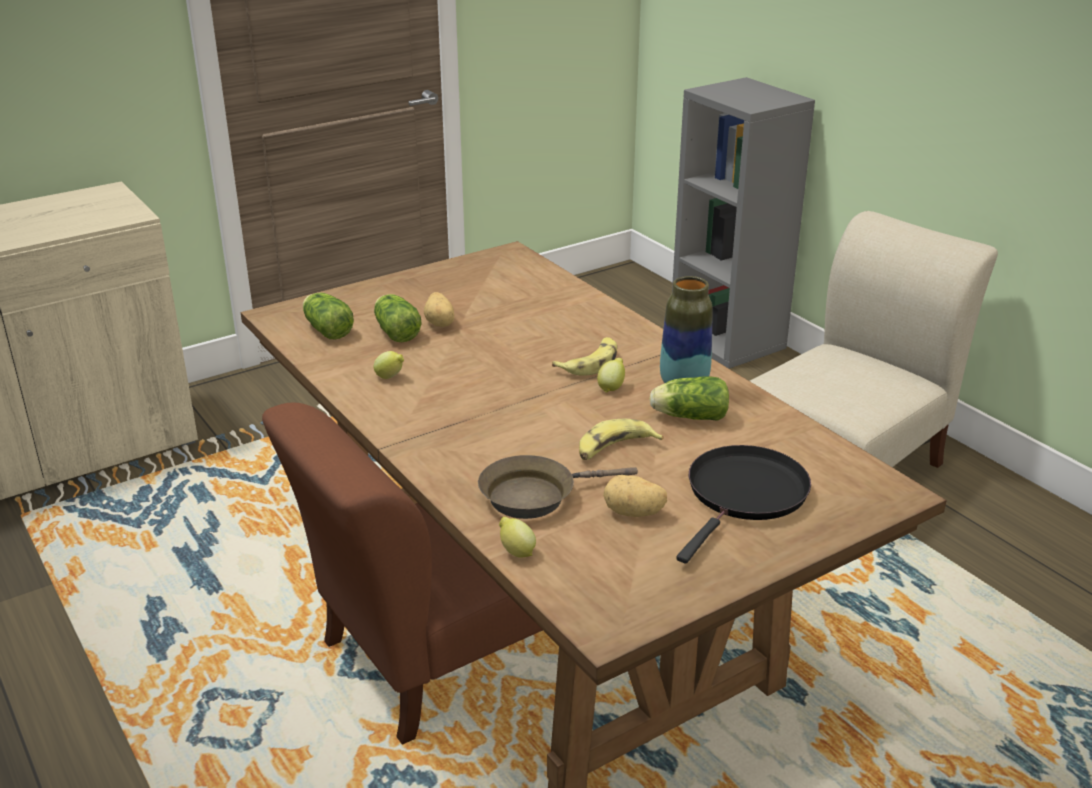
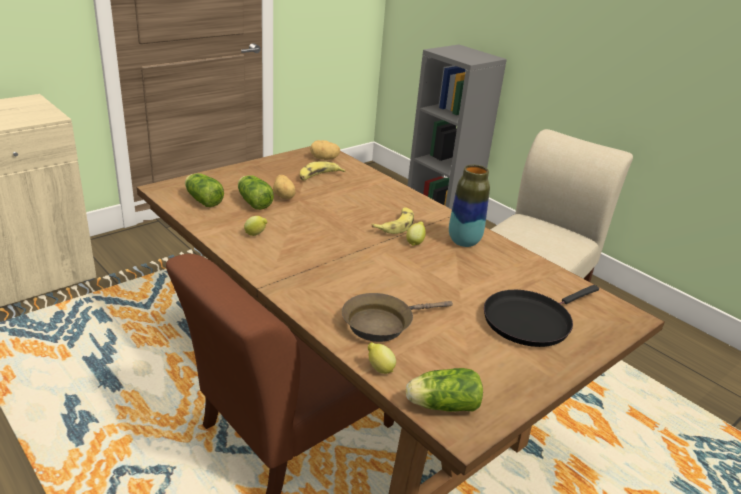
camera: 10 degrees left, 0 degrees up
banana [579,419,664,460] -> banana moved to [300,161,345,180]
potato [603,475,667,517] -> potato moved to [310,140,340,160]
lettuce [649,376,729,421] -> lettuce moved to [406,368,483,412]
black frying pan [676,445,811,563] -> black frying pan turned 150 degrees counterclockwise [484,285,599,347]

